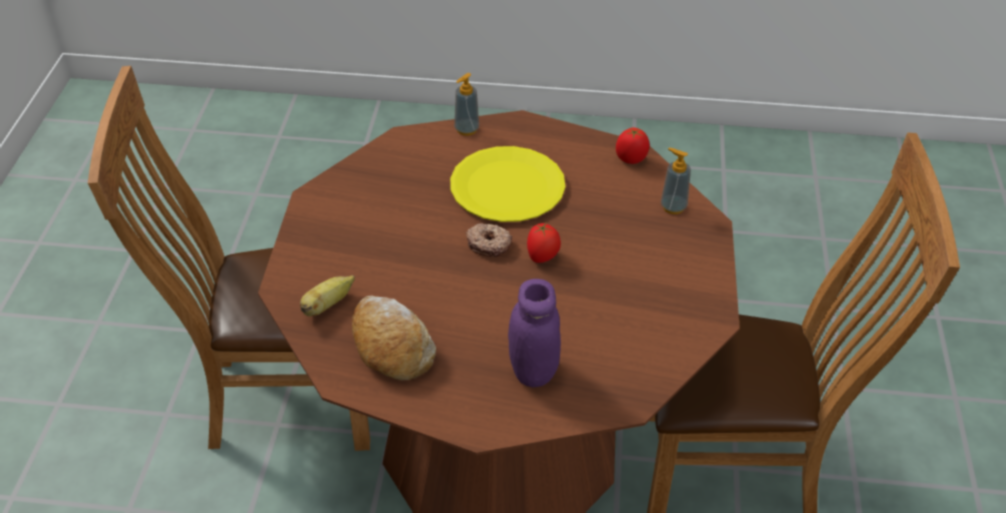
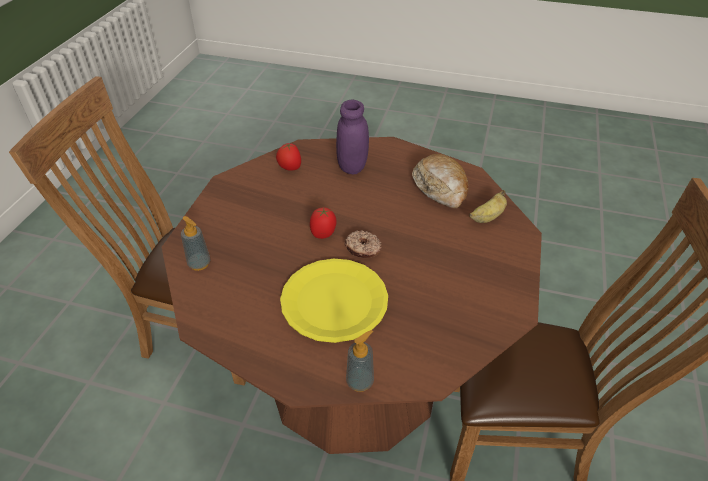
camera: 170 degrees left, 0 degrees up
tomato [616,128,650,164] -> tomato moved to [276,143,301,171]

